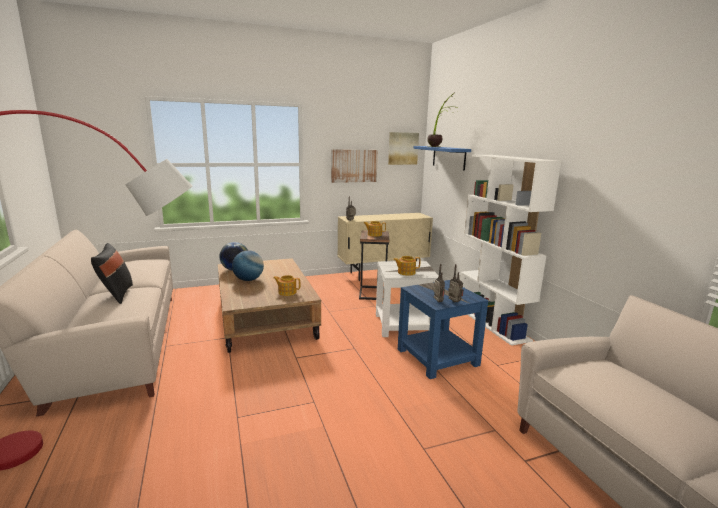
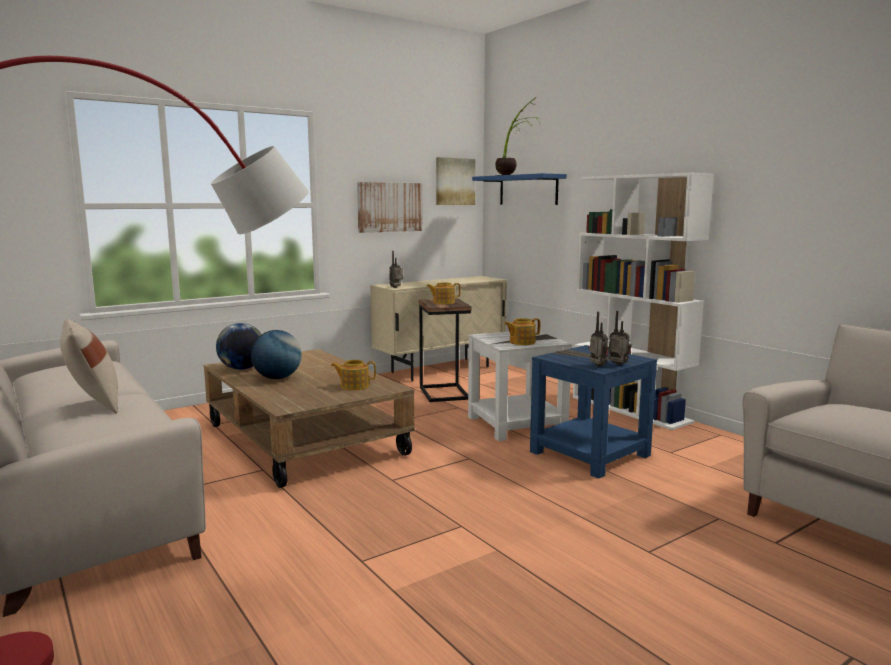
camera: 15 degrees left, 5 degrees down
black pillow [91,243,133,304] -> beige pillow [60,319,118,414]

